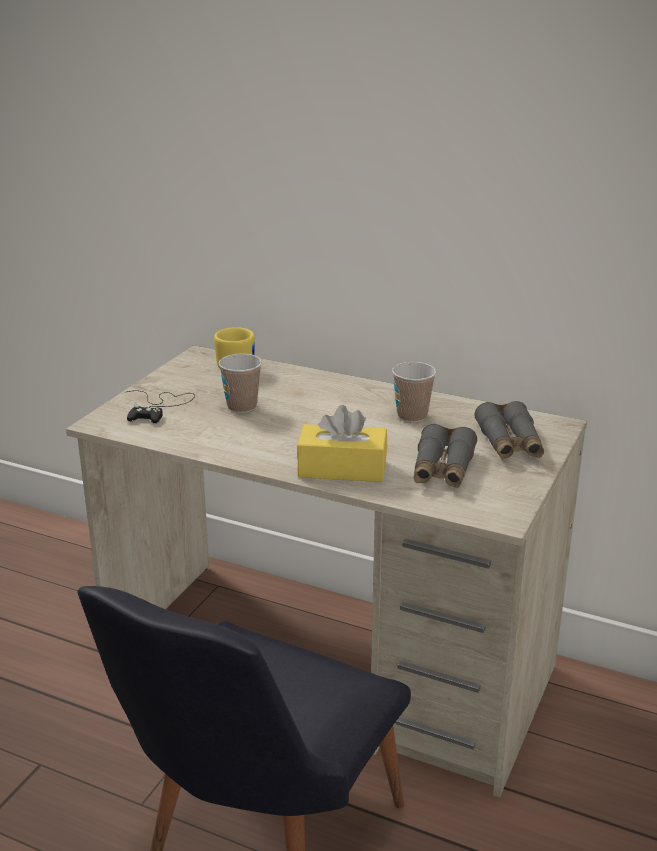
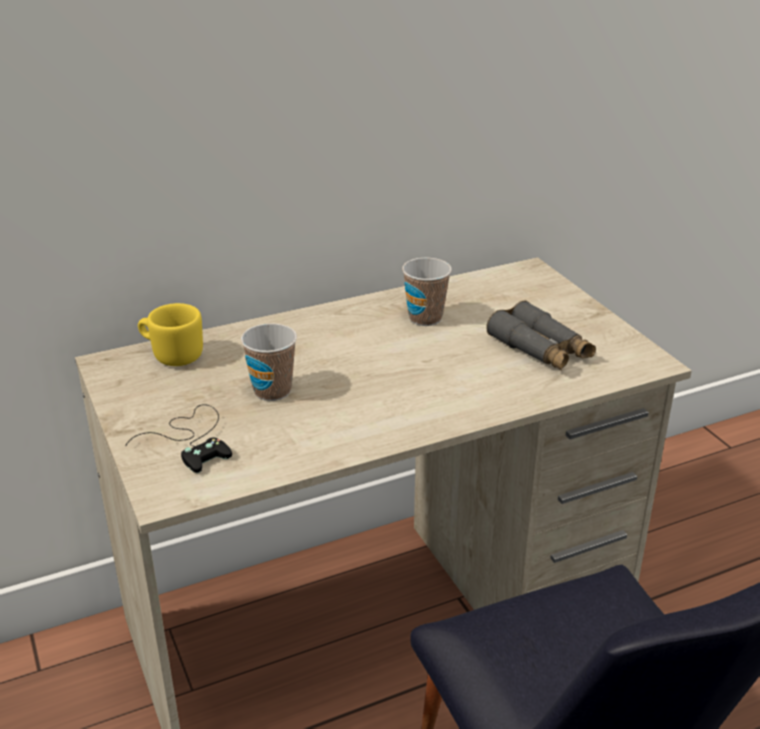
camera: 50 degrees left, 5 degrees up
yellow tissue box [297,405,387,482] -> none
grey binoculars [474,401,544,459] -> none

